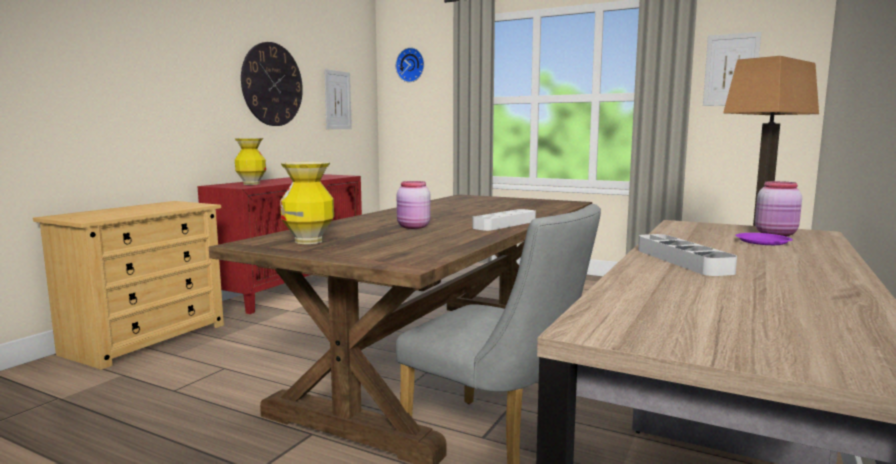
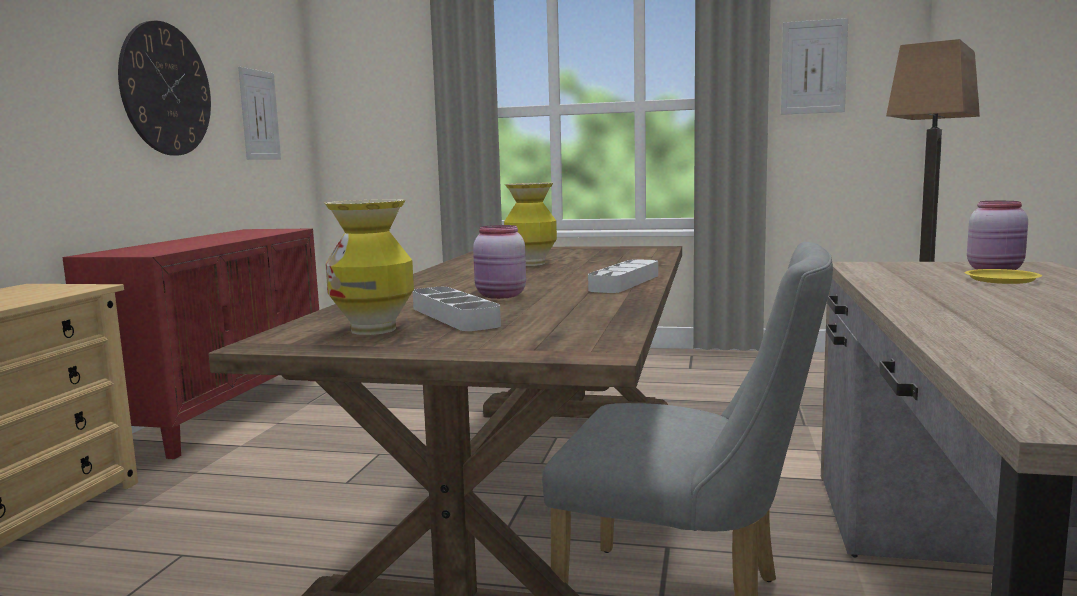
camera: 15 degrees left, 0 degrees up
vase [235,138,266,185] -> vase moved to [504,183,557,266]
wall clock [396,48,424,82] -> none
grey tray [638,234,737,276] -> grey tray moved to [413,287,501,331]
purple plate [735,233,793,245] -> yellow plate [965,269,1042,284]

